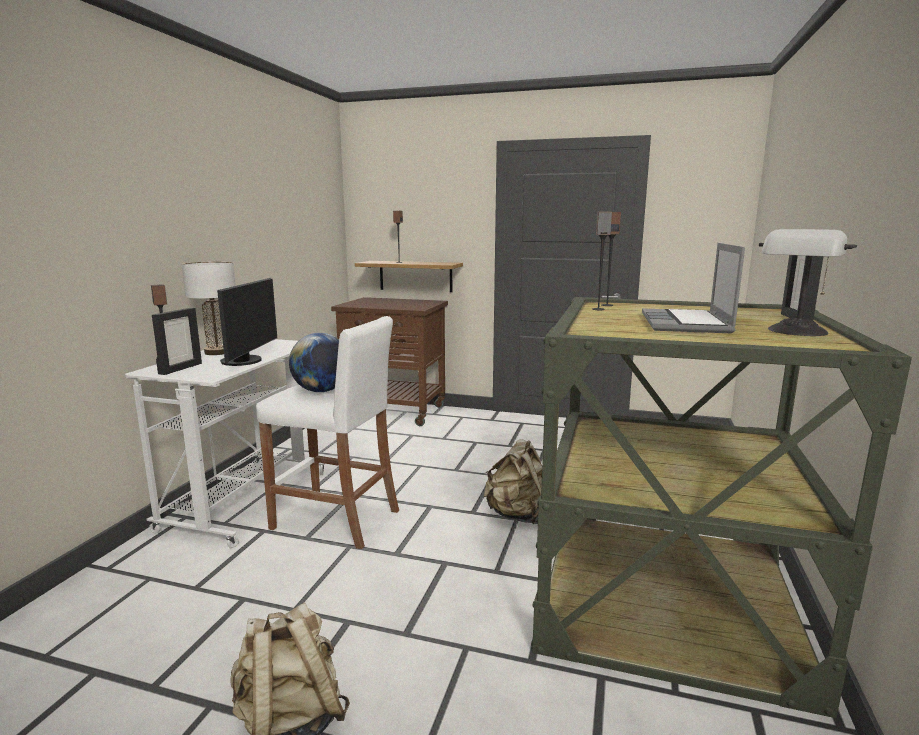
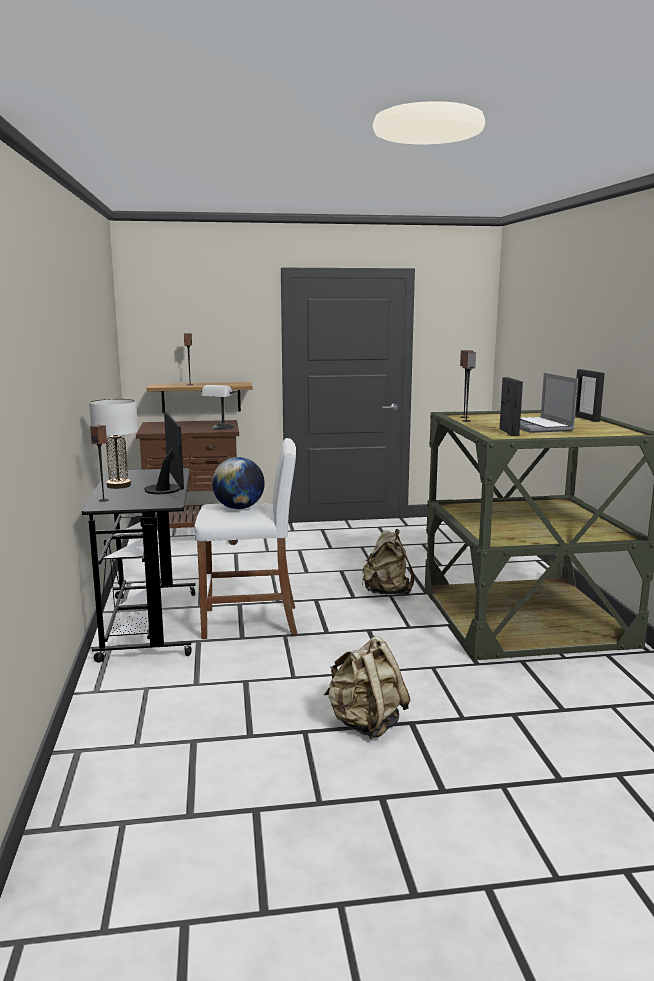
camera: 25 degrees left, 0 degrees up
white desk [125,339,325,548] -> black desk [82,468,195,663]
picture frame [152,308,202,375] -> picture frame moved to [499,377,523,436]
table lamp [759,229,857,336] -> table lamp moved to [201,385,237,430]

